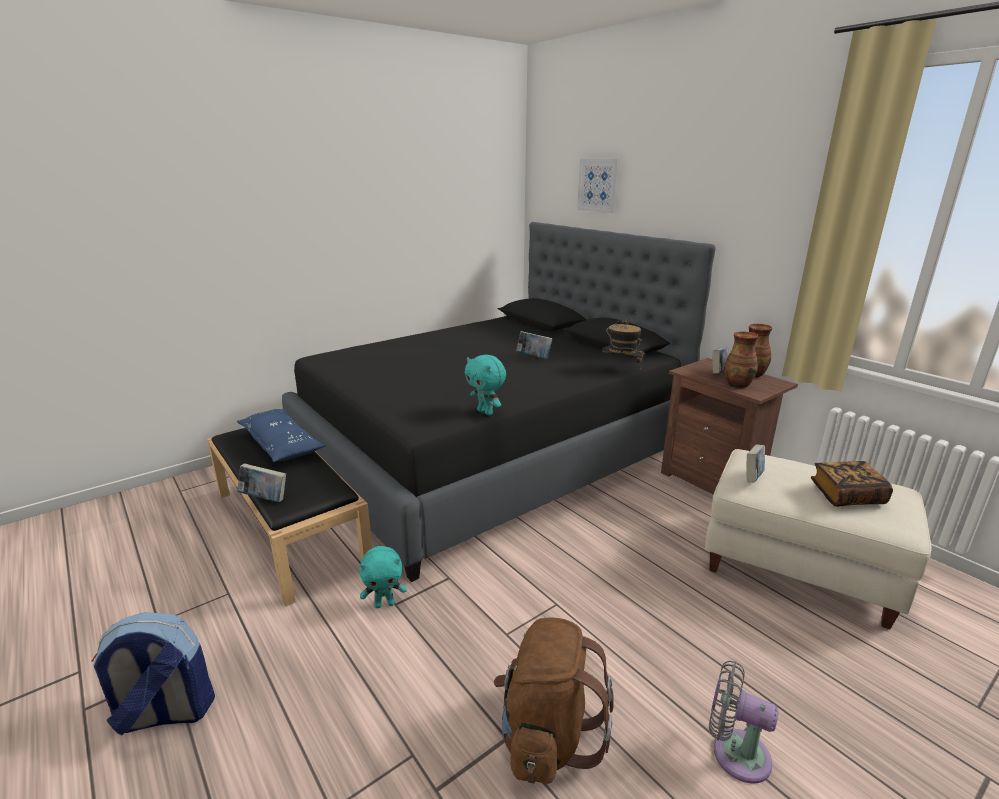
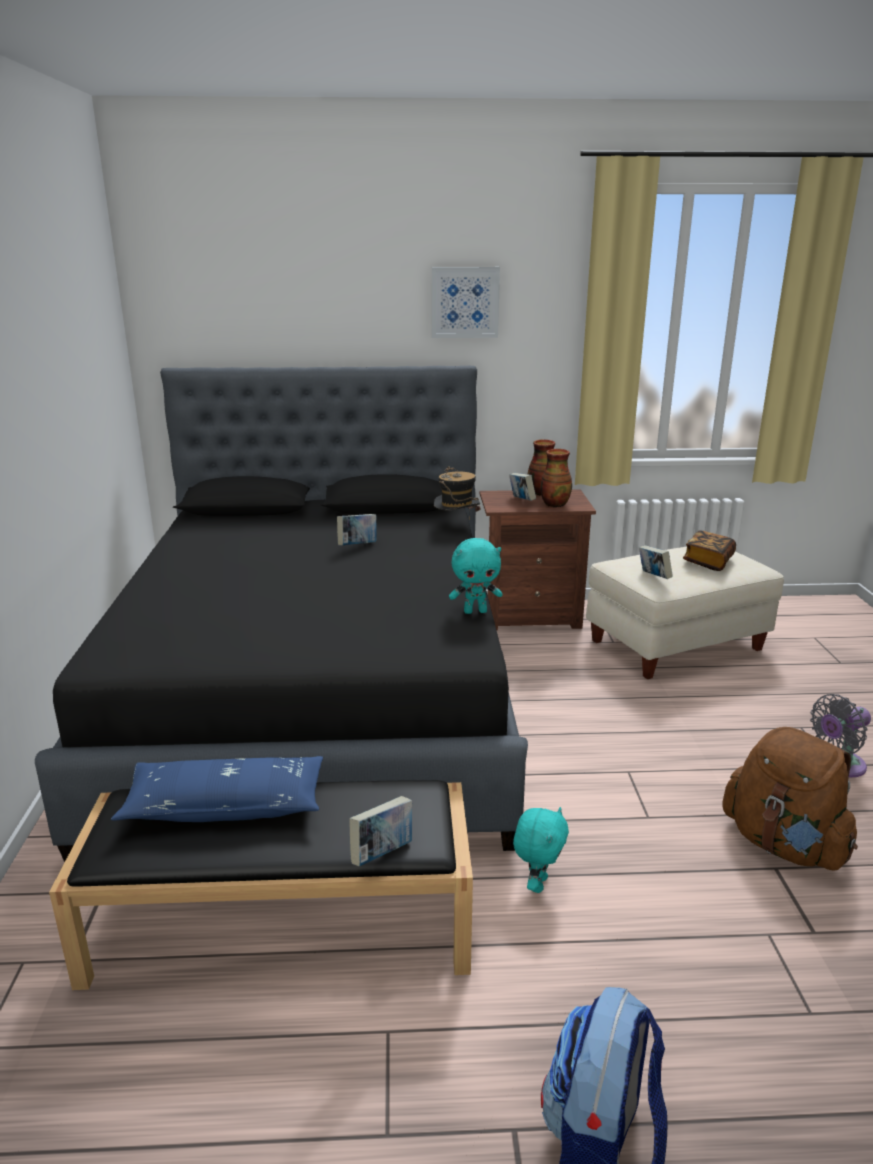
camera: 55 degrees left, 0 degrees up
picture [577,158,620,213] -> picture moved to [432,267,500,338]

